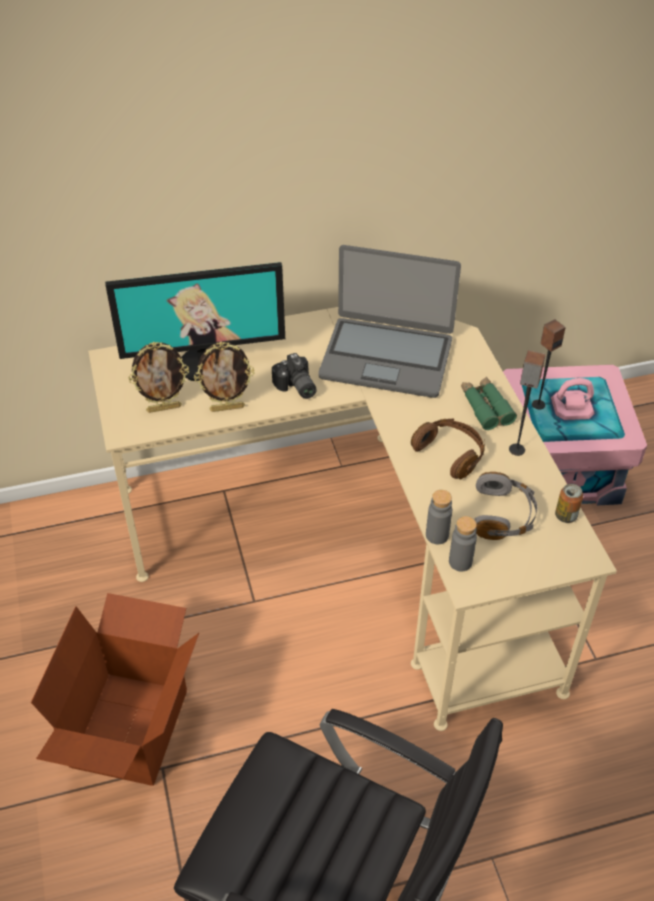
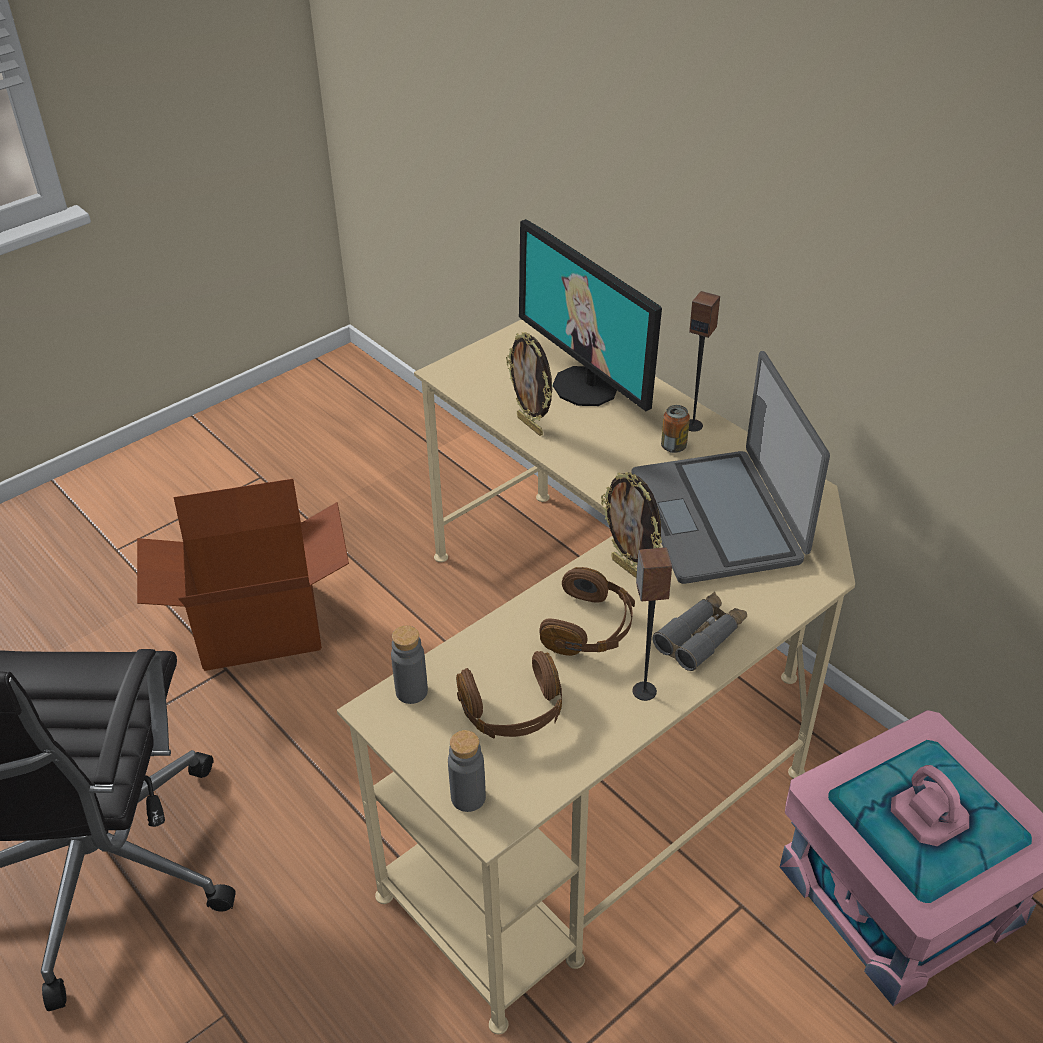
camera: 65 degrees right, 5 degrees down
picture frame [128,342,189,413] -> picture frame moved to [601,472,662,578]
camera [272,353,317,399] -> none
grey bottle [426,490,452,544] -> grey bottle moved to [448,730,486,812]
green binoculars [461,377,517,430] -> grey binoculars [653,592,747,671]
grey headphones [474,472,537,540] -> brown headphones [456,651,562,738]
speaker [532,319,566,409] -> speaker moved to [688,291,720,432]
can [555,484,583,523] -> can moved to [661,405,690,453]

